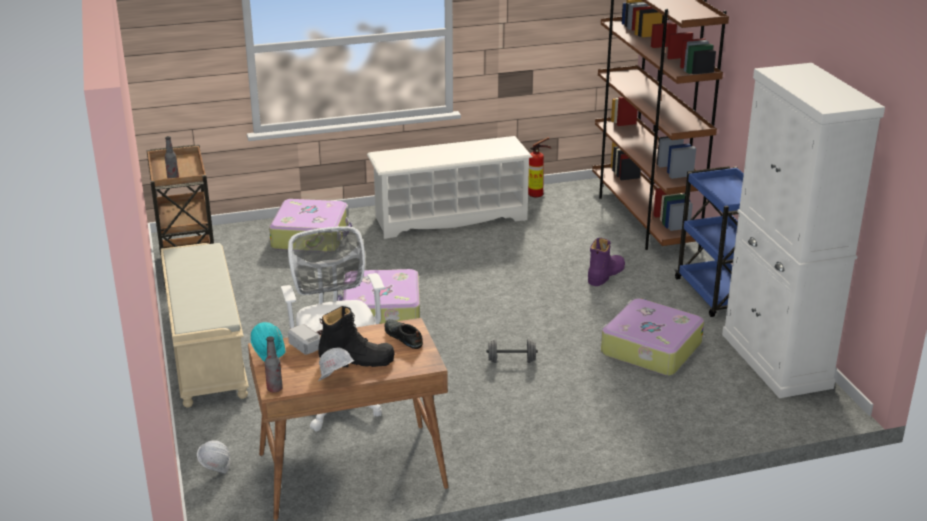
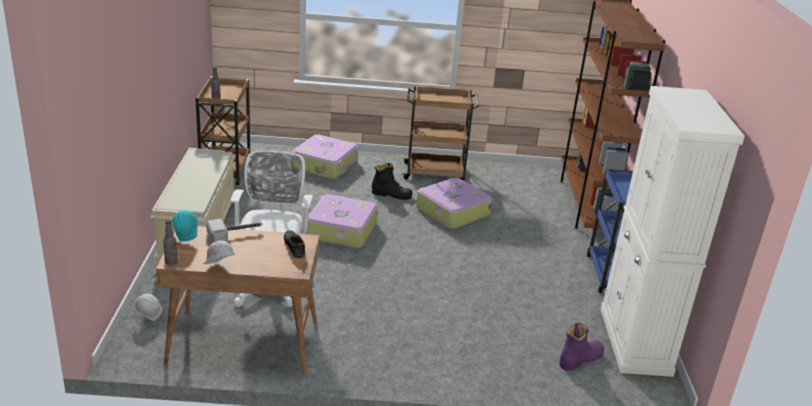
camera: 15 degrees right, 0 degrees up
black boot [318,306,395,367] -> black boot moved to [372,163,412,200]
white shoe rack [367,136,532,239] -> brown cart [402,86,479,181]
grey dumbbell [486,339,538,363] -> none
fire extinguisher [528,137,551,198] -> none
purple boot [588,238,625,286] -> purple boot moved to [559,323,604,371]
suitcase [601,298,704,376] -> suitcase moved to [416,178,492,229]

